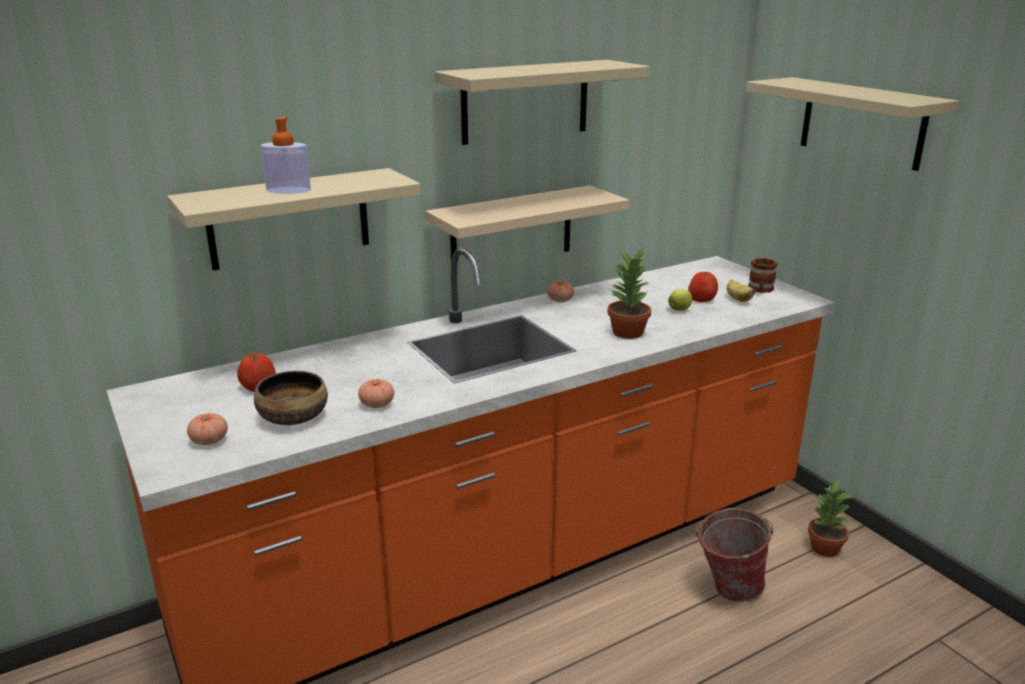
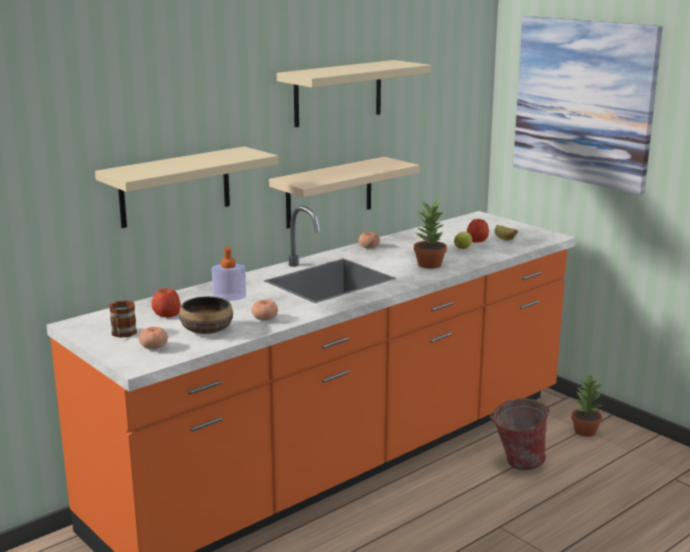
camera: 10 degrees left, 5 degrees down
soap dispenser [261,117,311,194] -> soap dispenser moved to [212,247,246,301]
beige shelf [746,77,959,171] -> picture [513,16,663,195]
mug [748,258,778,293] -> mug moved to [109,300,137,338]

